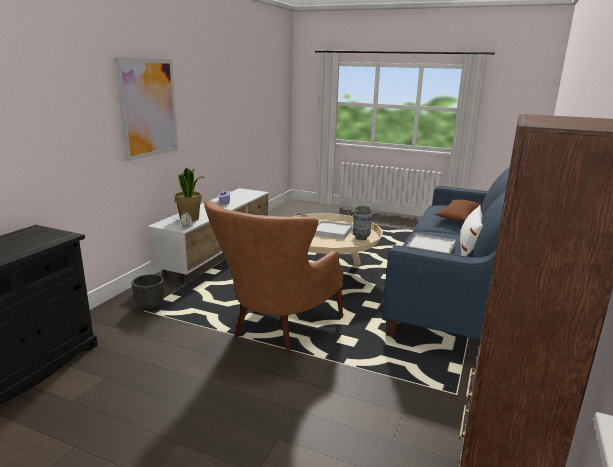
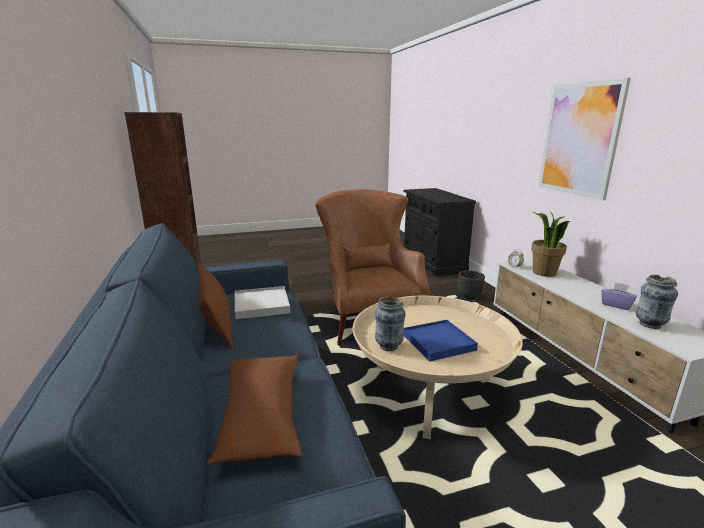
camera: 140 degrees right, 0 degrees up
white tray [315,221,353,239] -> blue tray [403,320,478,361]
white pillow [460,205,483,256] -> brown pillow [197,262,233,348]
none -> vase [636,275,678,329]

